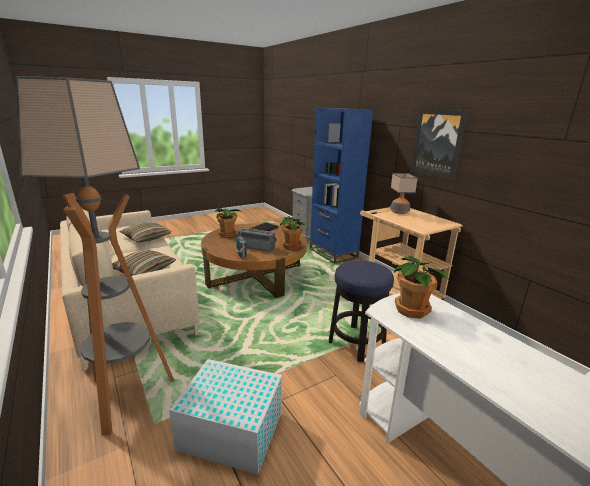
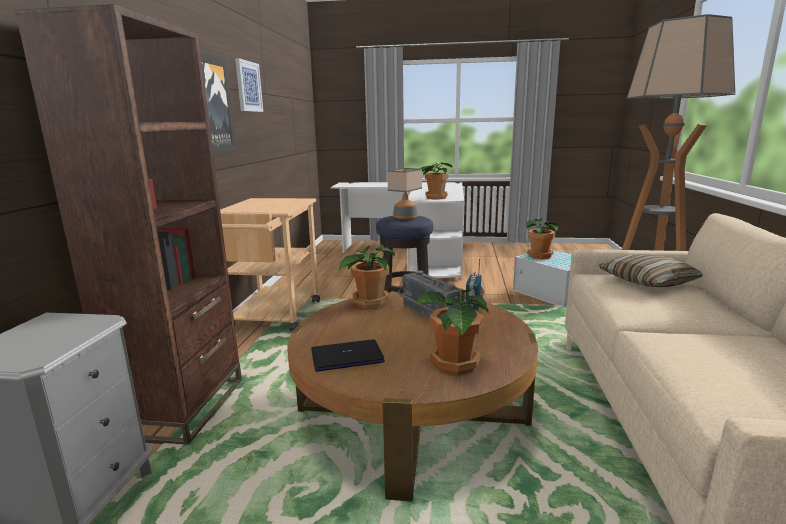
camera: 140 degrees left, 5 degrees down
pillow [119,222,171,242] -> none
blue bookcase [310,108,373,264] -> brown bookcase [14,4,242,445]
table lamp [390,173,418,214] -> table lamp moved to [387,168,422,220]
none -> picture [235,58,263,112]
none -> potted plant [526,218,558,260]

